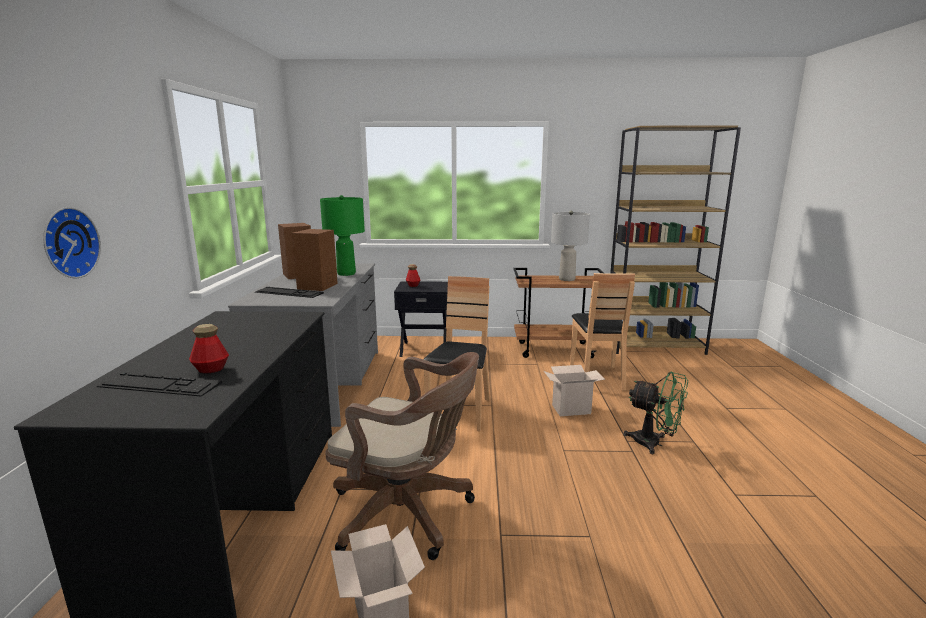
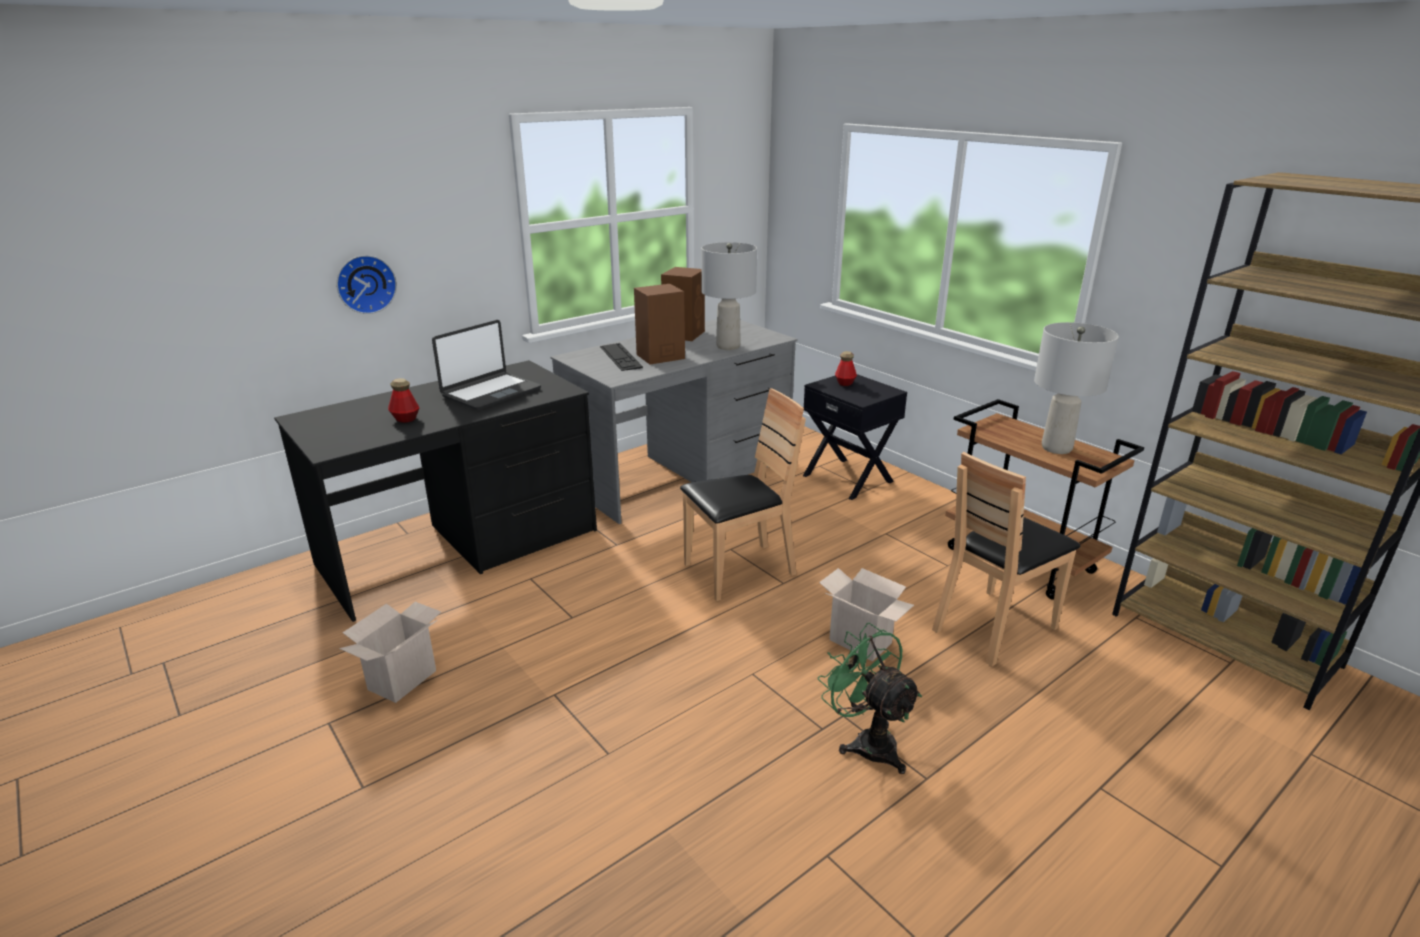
camera: 50 degrees right, 10 degrees up
keyboard [97,372,222,397] -> none
green table lamp [320,195,365,276] -> grey table lamp [701,242,757,350]
brown office chair [325,352,479,560] -> none
green fan [623,372,688,454] -> green fan turned 150 degrees clockwise [818,623,922,774]
none -> laptop [432,320,541,410]

